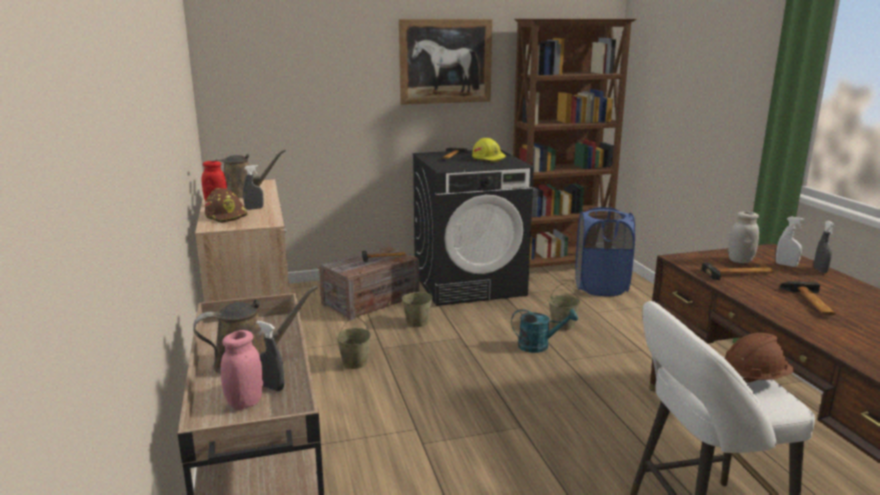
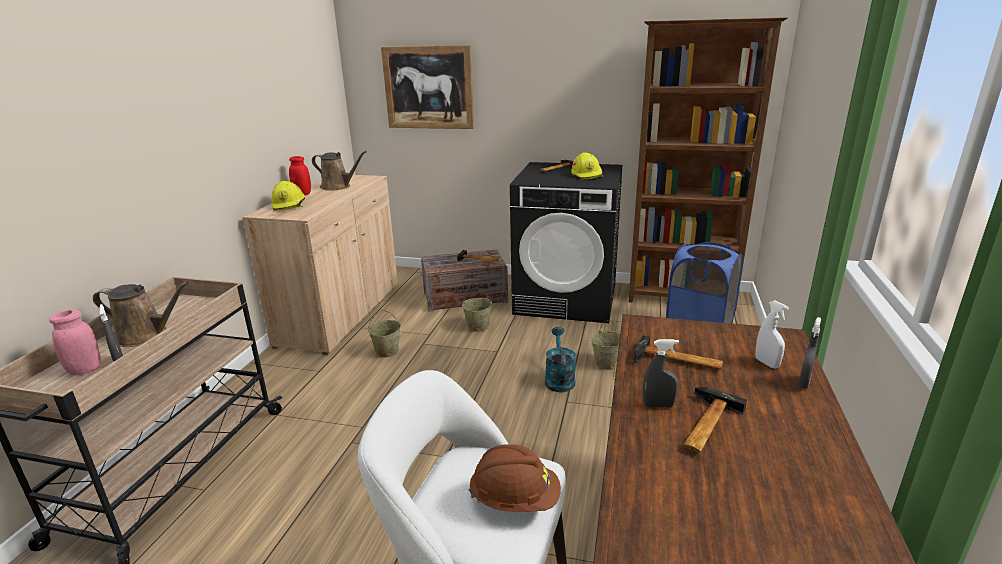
camera: 30 degrees right, 5 degrees up
brown hard hat [205,188,248,223] -> yellow hard hat [272,181,305,211]
grey spray bottle [243,165,264,210] -> grey spray bottle moved to [643,339,679,408]
picture [399,19,493,105] -> picture moved to [381,45,474,129]
turquoise watering can [511,309,578,353] -> turquoise watering can turned 120 degrees counterclockwise [545,327,576,392]
white jar [728,211,759,263] -> none

